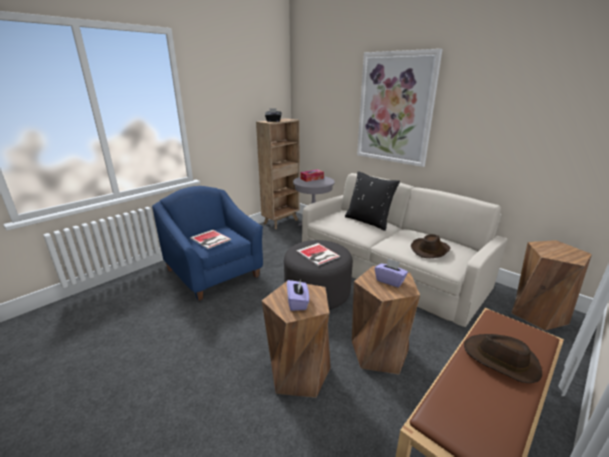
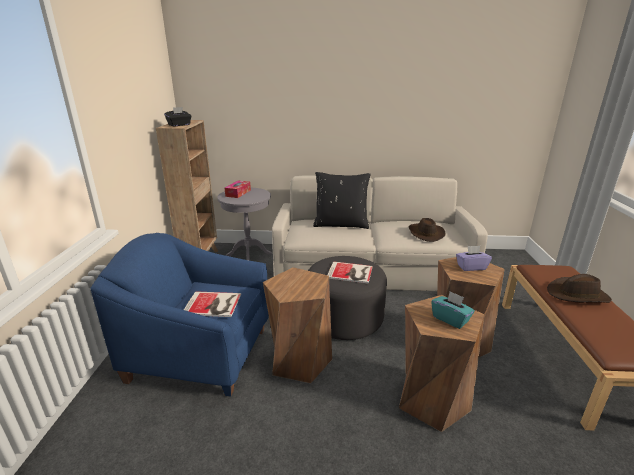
camera: 40 degrees left, 0 degrees up
purple tissue box [287,279,309,311] -> turquoise tissue box [431,291,475,329]
picture [357,49,442,167] -> none
brown stool [511,240,592,331] -> brown stool moved to [263,267,332,383]

